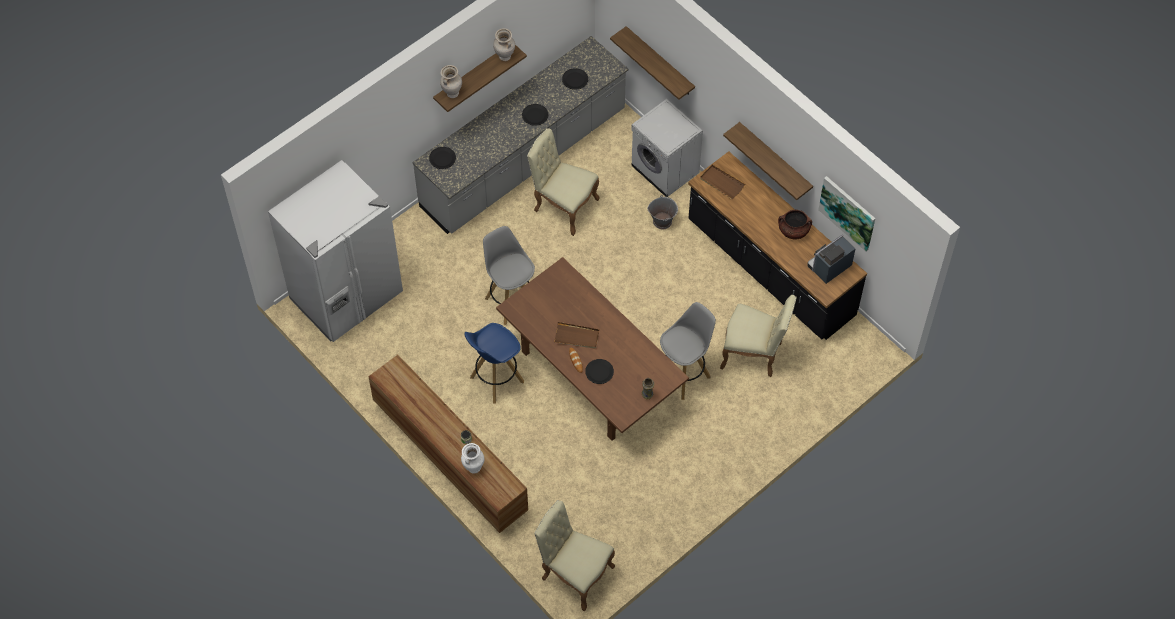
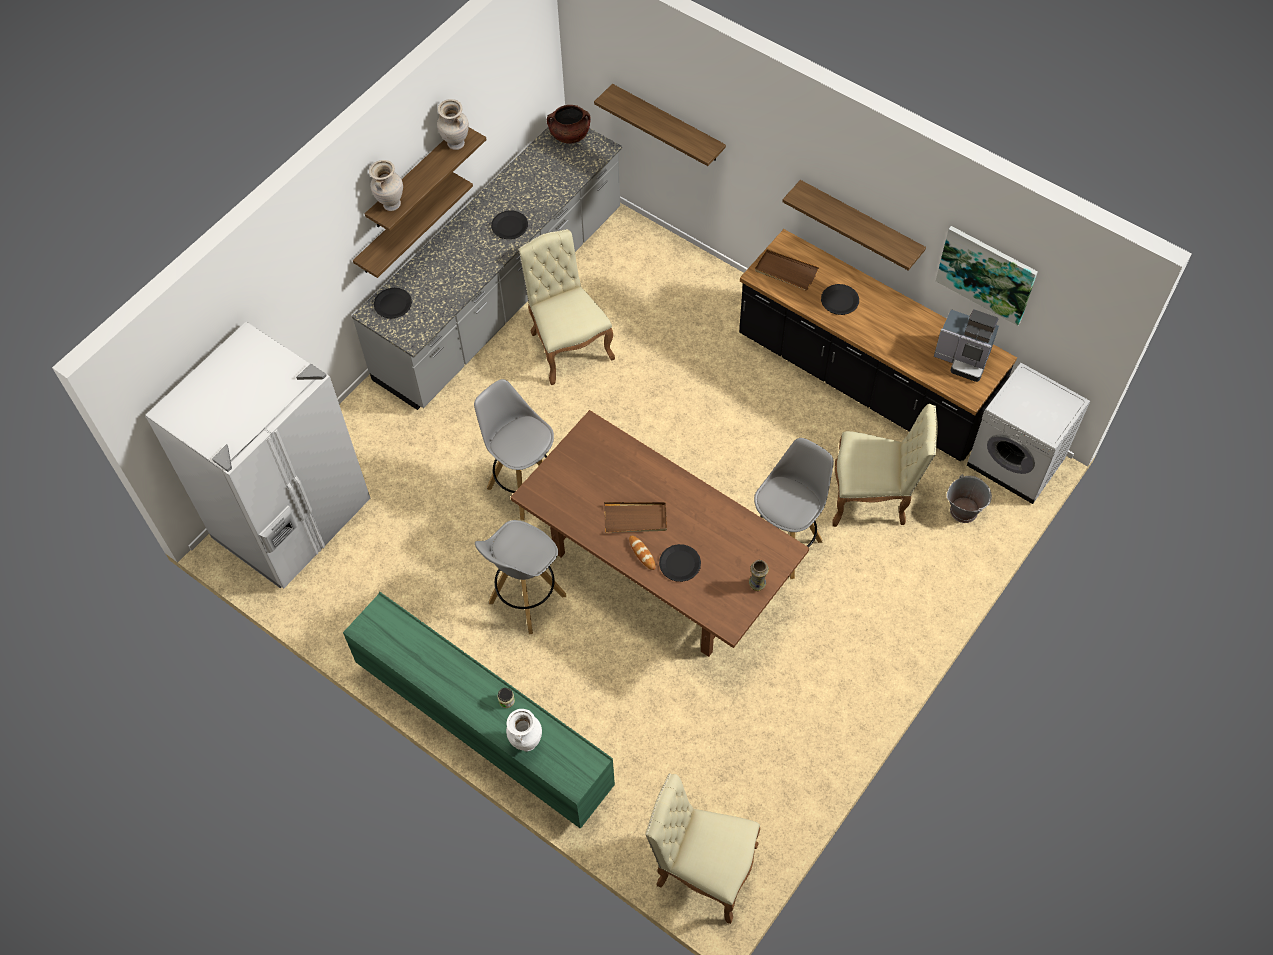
camera: 10 degrees left, 0 degrees up
brown cabinet [368,354,528,533] -> green cabinet [343,592,615,829]
blue stool [465,323,524,403] -> grey stool [475,520,566,634]
beige chair [527,128,600,236] -> beige chair turned 45 degrees clockwise [519,229,615,385]
black plate [562,68,588,90] -> black plate moved to [821,284,859,315]
white washing machine [631,99,703,197] -> white washing machine moved to [967,363,1090,504]
grey bucket [647,195,678,229] -> grey bucket moved to [947,474,992,523]
brown cooking pot [778,210,812,239] -> brown cooking pot moved to [547,105,591,143]
coffee machine [807,235,856,284] -> coffee machine turned 105 degrees counterclockwise [934,309,999,382]
none -> shelf [353,172,473,278]

